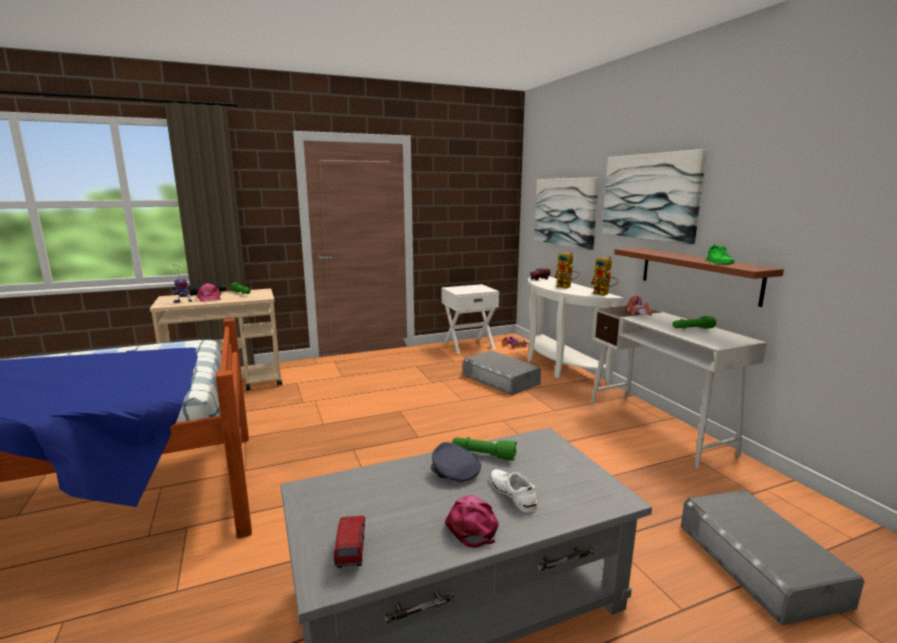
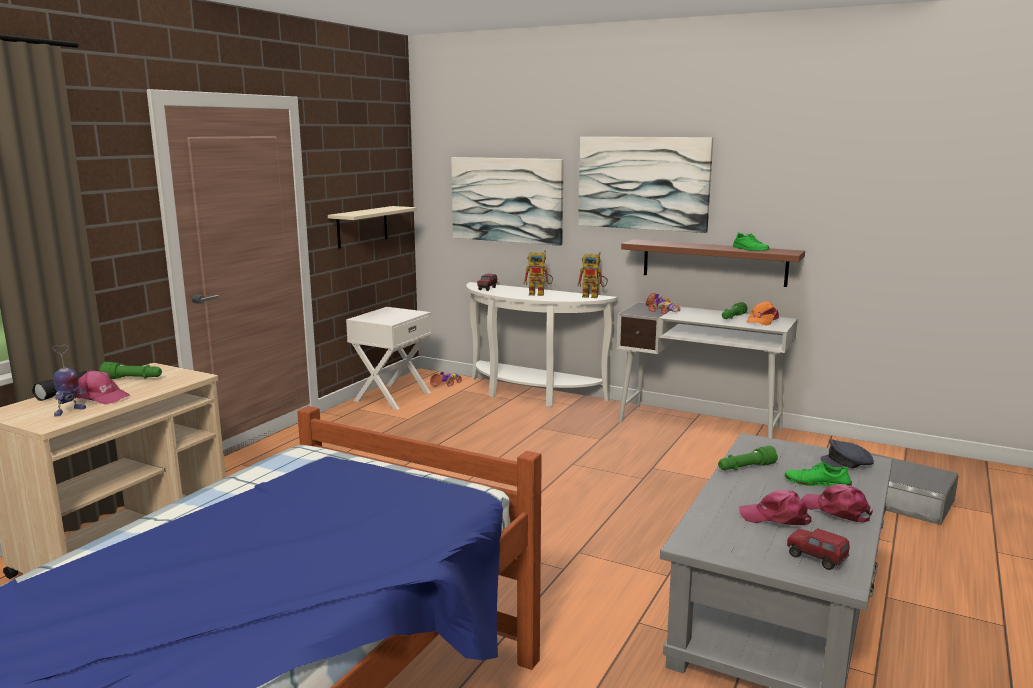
camera: 40 degrees left, 0 degrees up
grey cap [431,442,481,482] -> grey cap moved to [820,439,874,468]
grey storage box [463,351,541,395] -> none
white shoe [490,469,537,512] -> green shoe [784,461,852,487]
none -> beige shelf [328,206,417,248]
none -> pink cap [739,490,812,525]
none -> orange cap [746,301,779,326]

